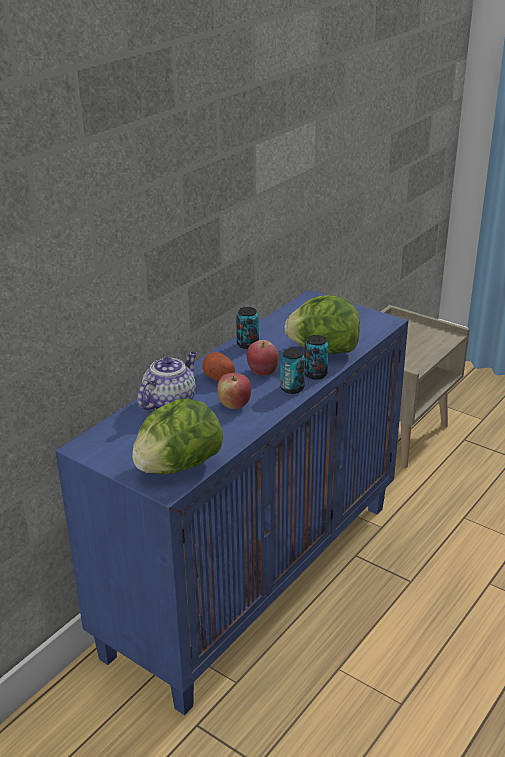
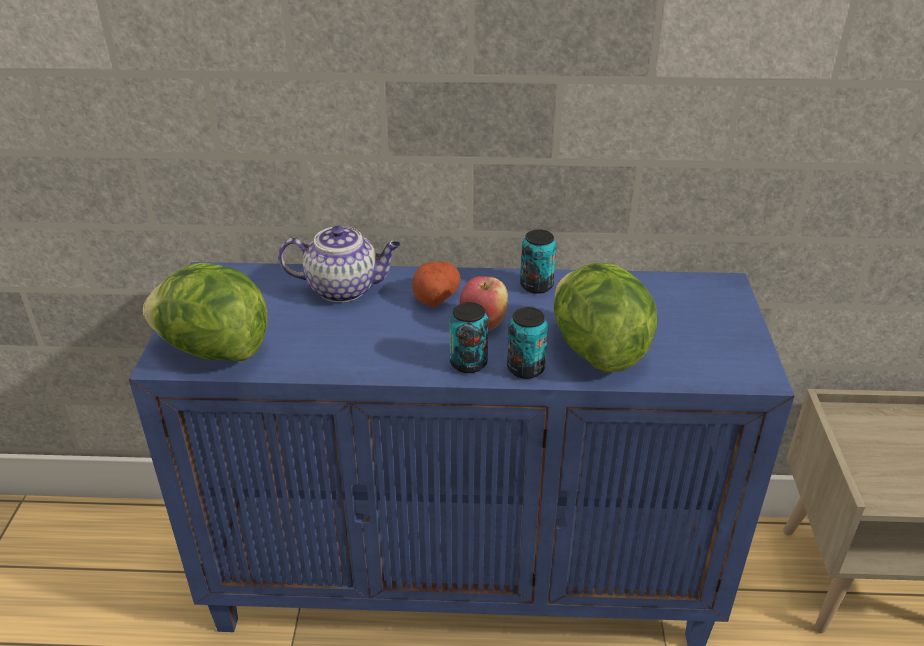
camera: 55 degrees right, 5 degrees up
apple [217,373,251,409] -> none

